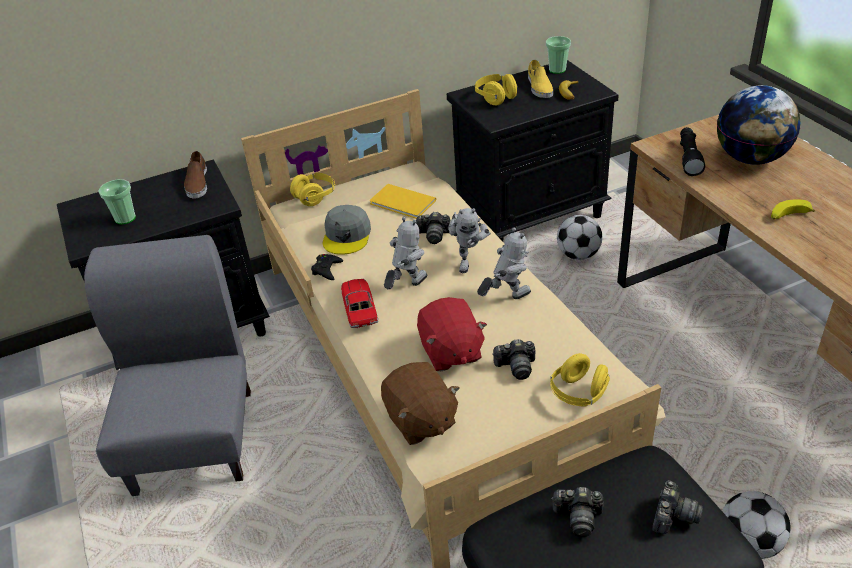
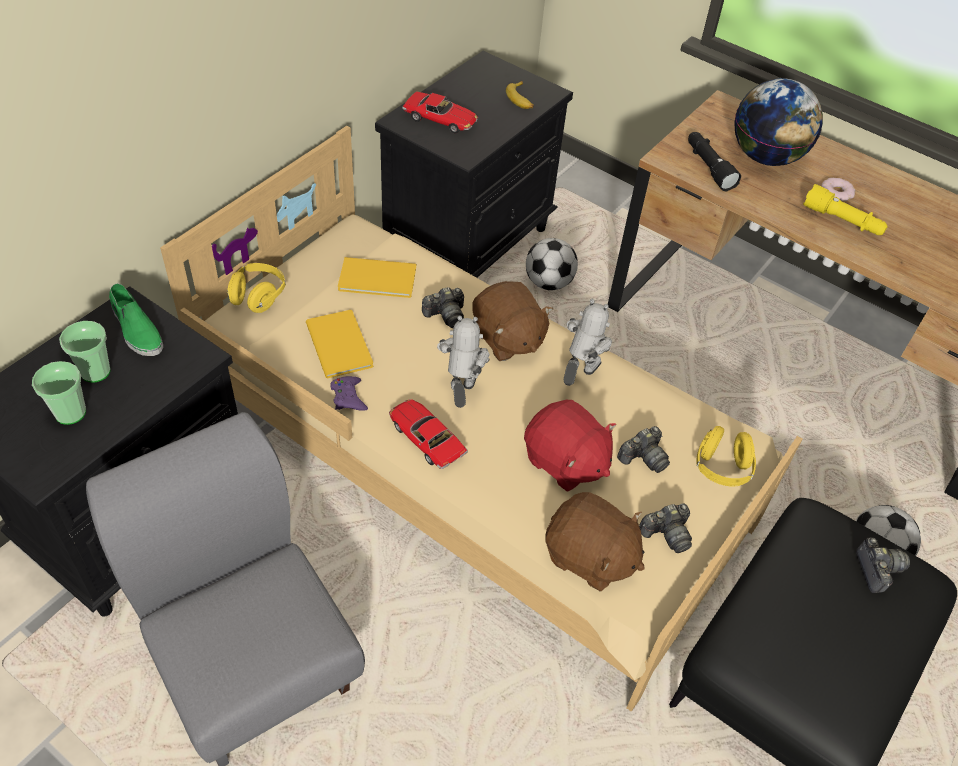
camera: 35 degrees left, 10 degrees up
brown shoe [184,151,207,199] -> green shoe [109,283,163,356]
black game controller [311,254,343,280] -> purple game controller [330,376,368,411]
grey cap [323,205,371,255] -> yellow book [306,310,373,378]
toy robot [448,208,491,273] -> brown plush toy [472,281,553,361]
yellow headphones [475,74,519,105] -> toy car [402,91,478,133]
yellow shoe [528,60,553,98] -> none
cup [546,36,571,74] -> cup moved to [59,321,111,383]
camera [551,487,604,537] -> camera moved to [639,503,692,553]
banana [771,199,815,219] -> yellow flashlight [803,184,888,235]
none -> donut [821,178,855,201]

